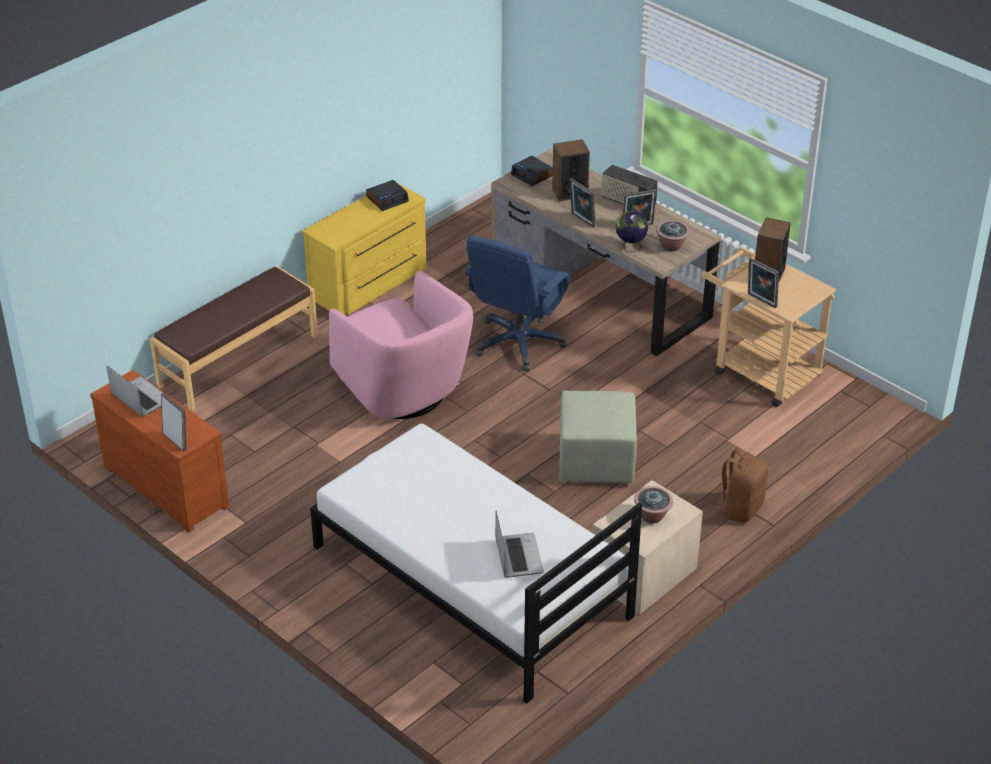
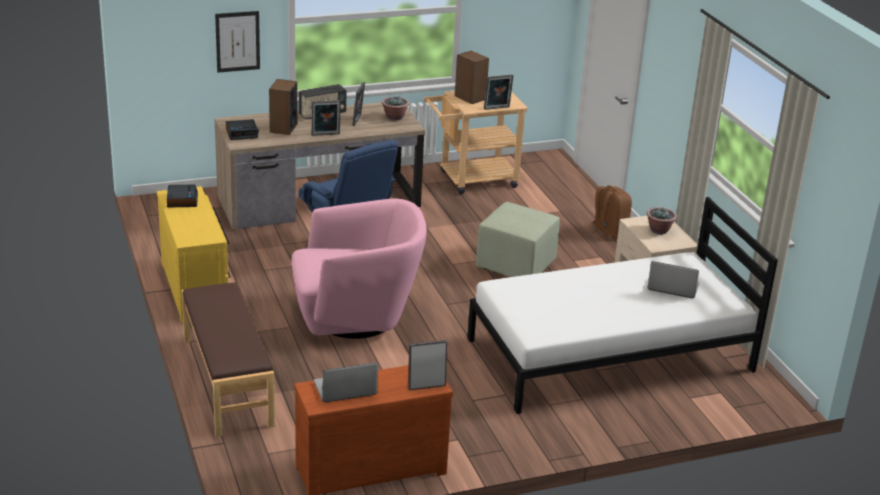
camera: 65 degrees left, 10 degrees down
globe [616,210,648,252] -> none
none -> picture [215,11,260,73]

